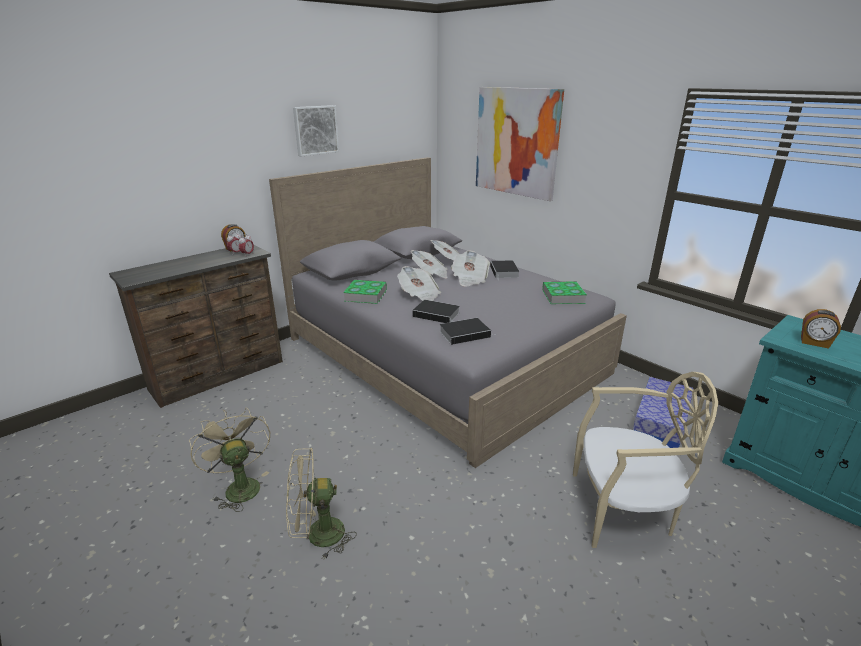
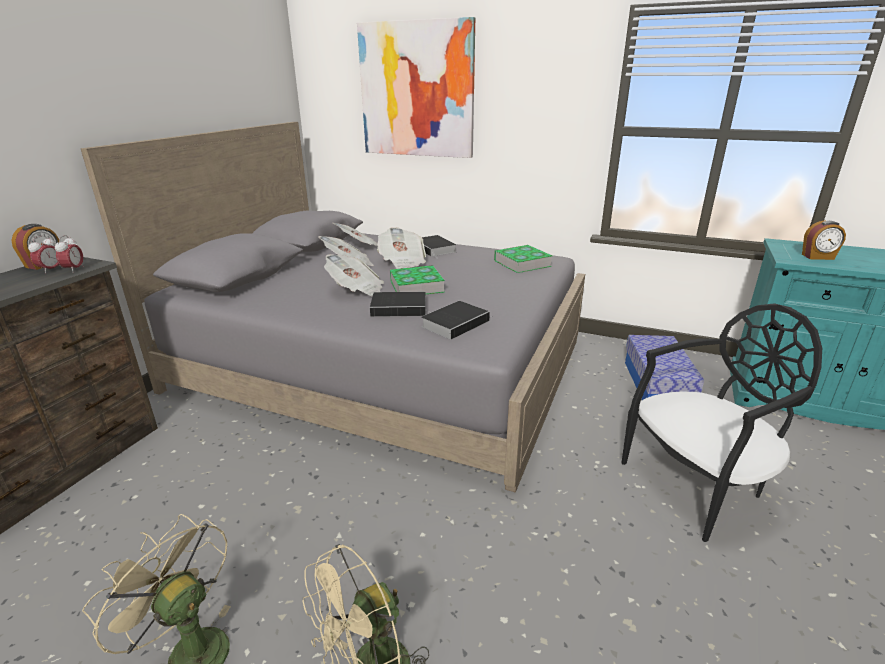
camera: 25 degrees left, 0 degrees up
picture [293,105,339,156] -> none
book [343,280,387,304] -> book moved to [390,265,445,294]
beige chair [573,372,718,548] -> black chair [622,303,822,542]

